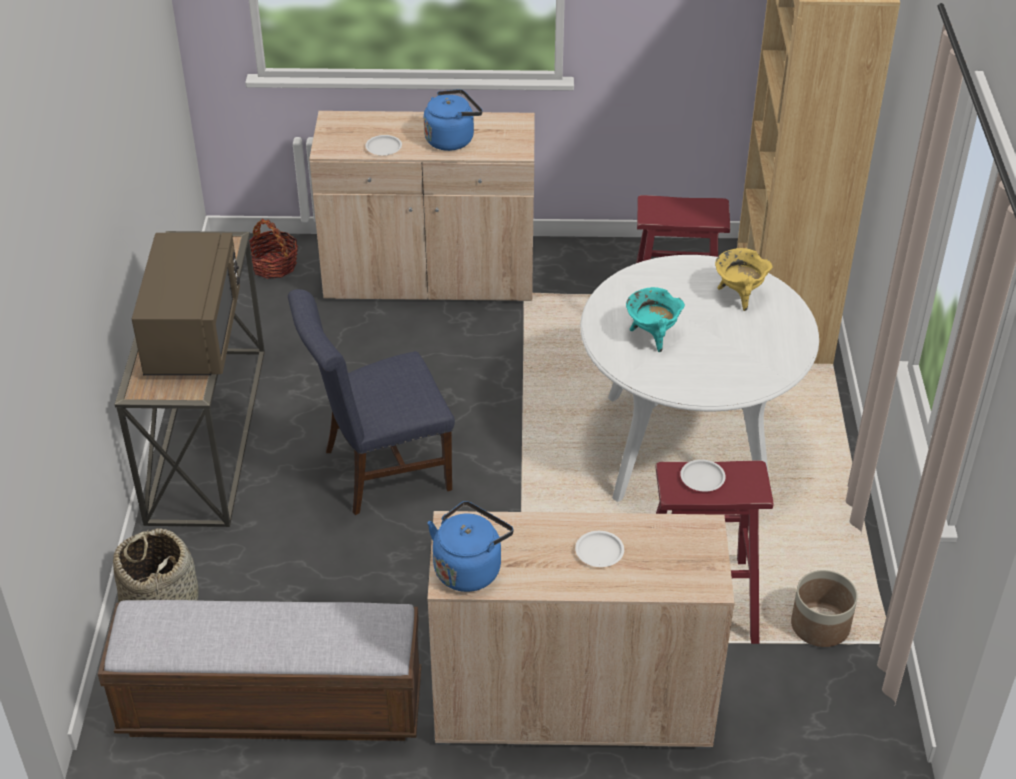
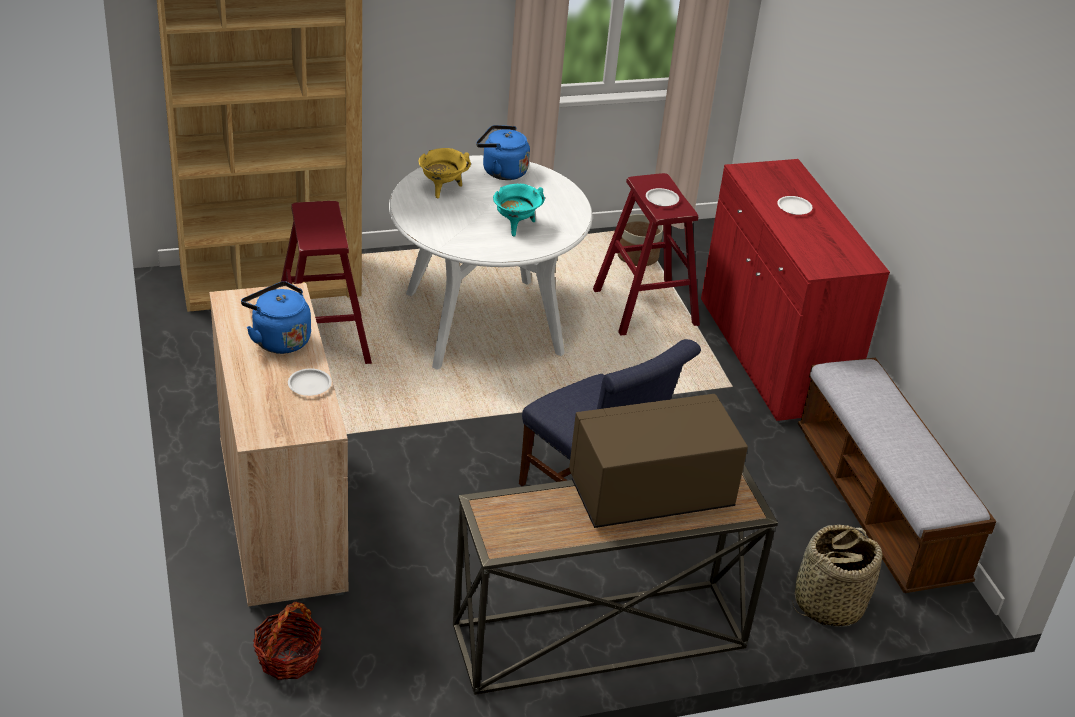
camera: 110 degrees left, 5 degrees down
blue kettle [427,501,513,592] -> blue kettle moved to [476,125,530,180]
beige cabinet [427,511,734,749] -> red cabinet [701,159,890,423]

